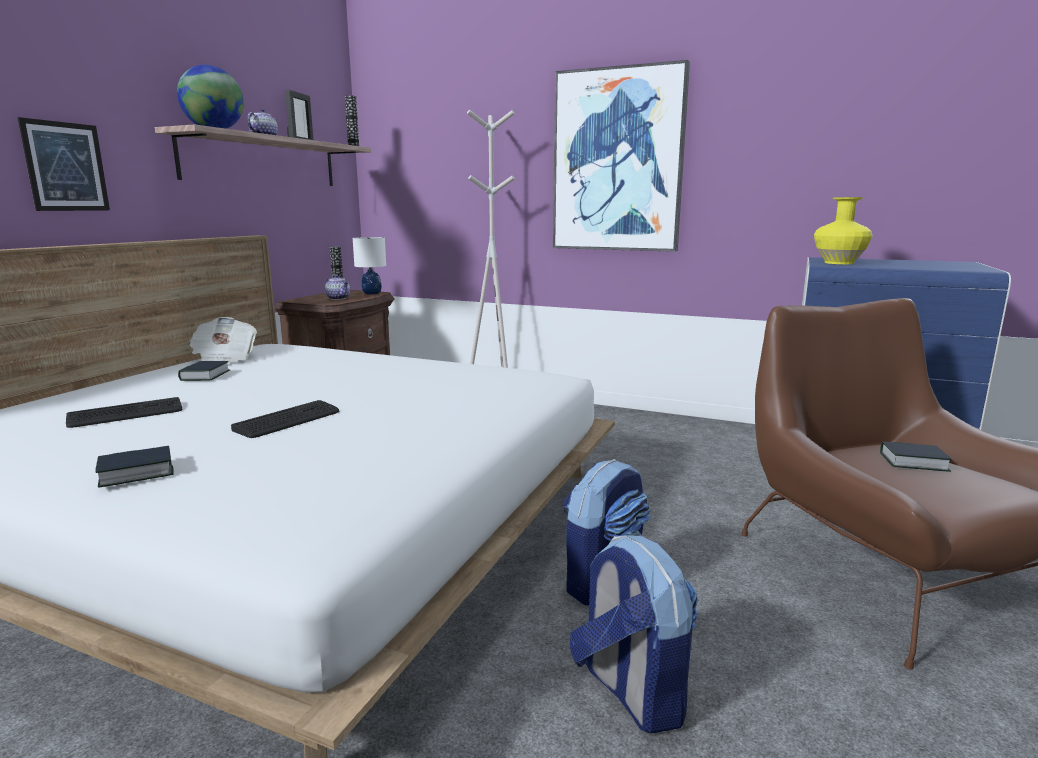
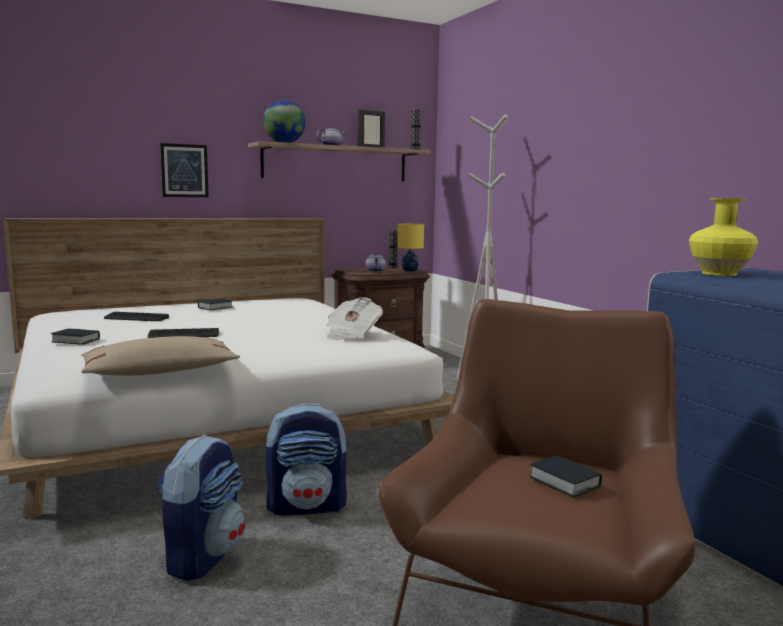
camera: 40 degrees right, 5 degrees down
newspaper [189,317,257,363] -> newspaper moved to [326,297,383,340]
white table lamp [353,237,386,295] -> yellow table lamp [397,224,424,272]
picture [553,60,690,252] -> none
none -> beige pillow [81,336,240,375]

